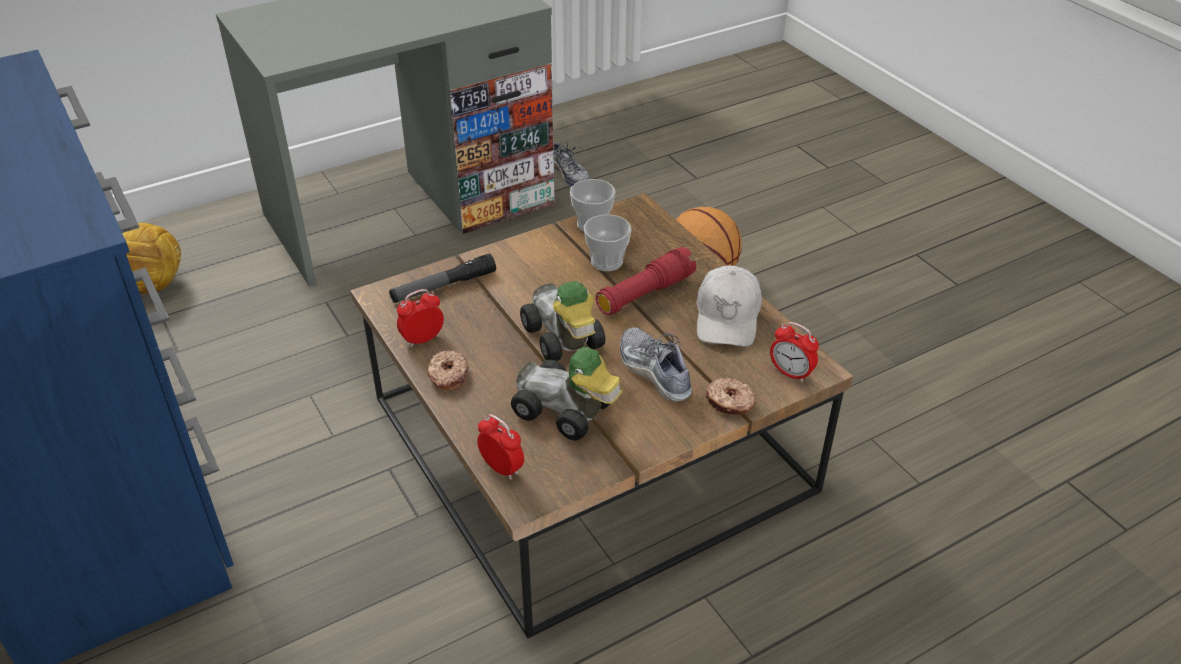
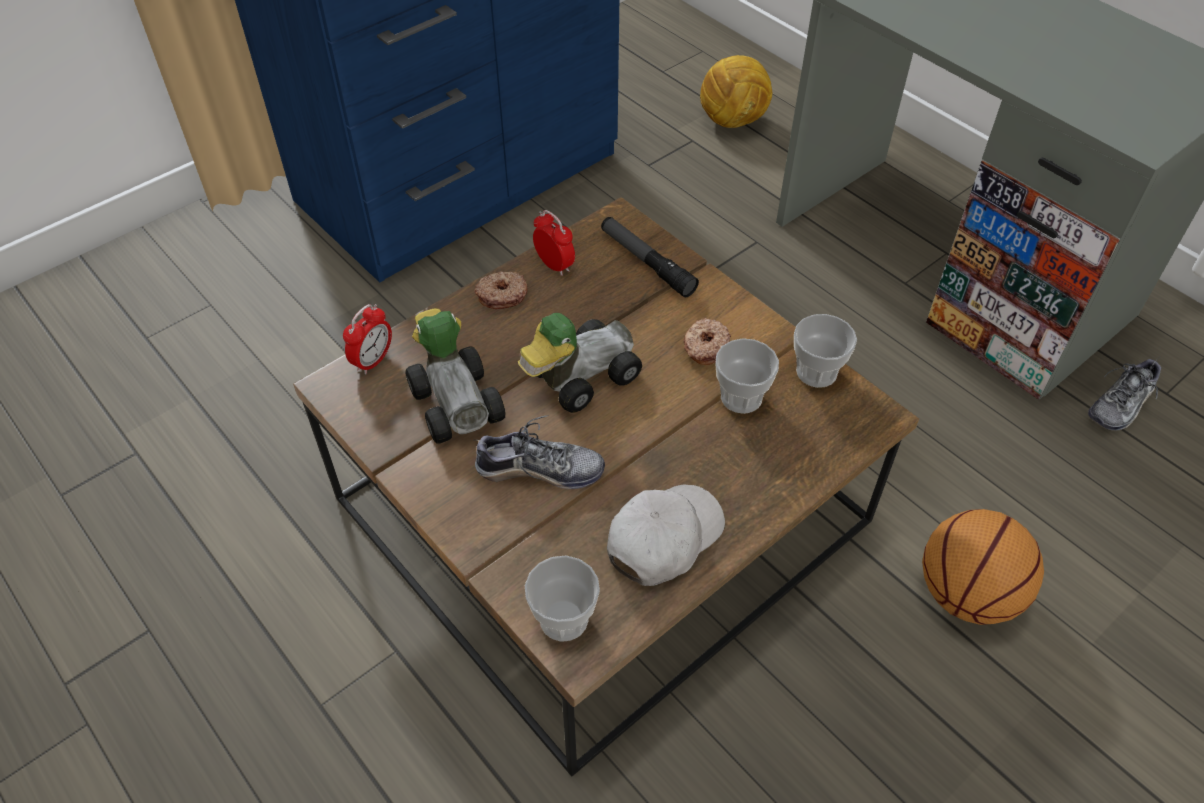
camera: 80 degrees right, 10 degrees up
toy car [511,347,622,441] -> toy car turned 135 degrees clockwise [405,309,505,443]
red flashlight [596,247,696,315] -> none
shoe [620,327,692,402] -> shoe turned 45 degrees clockwise [475,415,605,489]
white cap [696,265,762,347] -> white cap turned 135 degrees clockwise [607,484,725,586]
donut [706,377,756,415] -> donut moved to [684,318,731,365]
alarm clock [770,322,819,382] -> cup [525,556,600,642]

